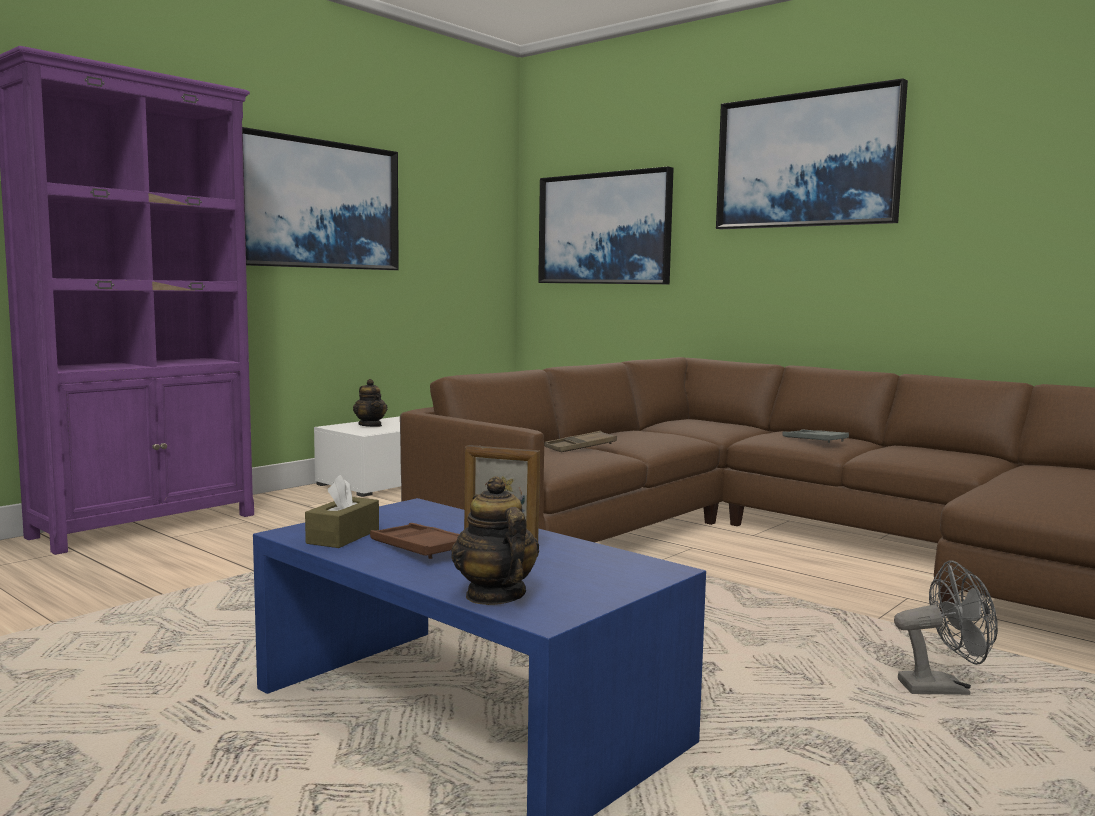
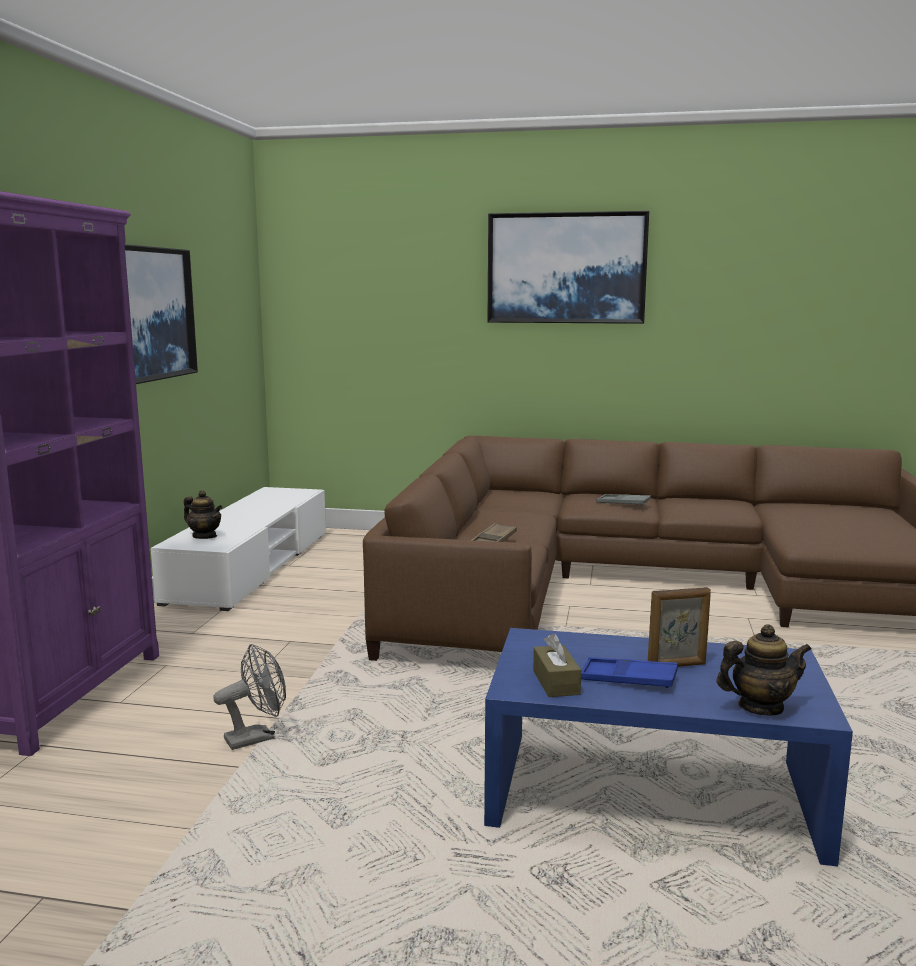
camera: 30 degrees left, 5 degrees up
brown tray [370,523,459,559] -> blue tray [581,657,678,688]
teapot [451,476,539,605] -> teapot turned 135 degrees clockwise [716,624,811,716]
picture [538,166,674,284] -> none
grey fan [894,561,998,695] -> grey fan moved to [213,644,286,750]

